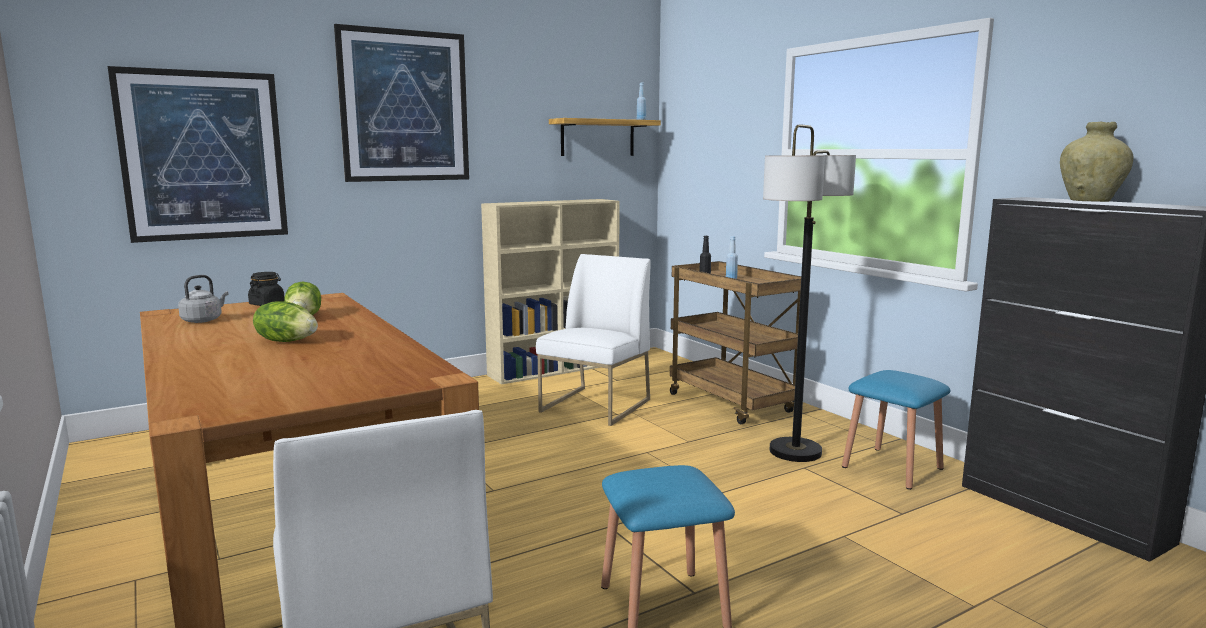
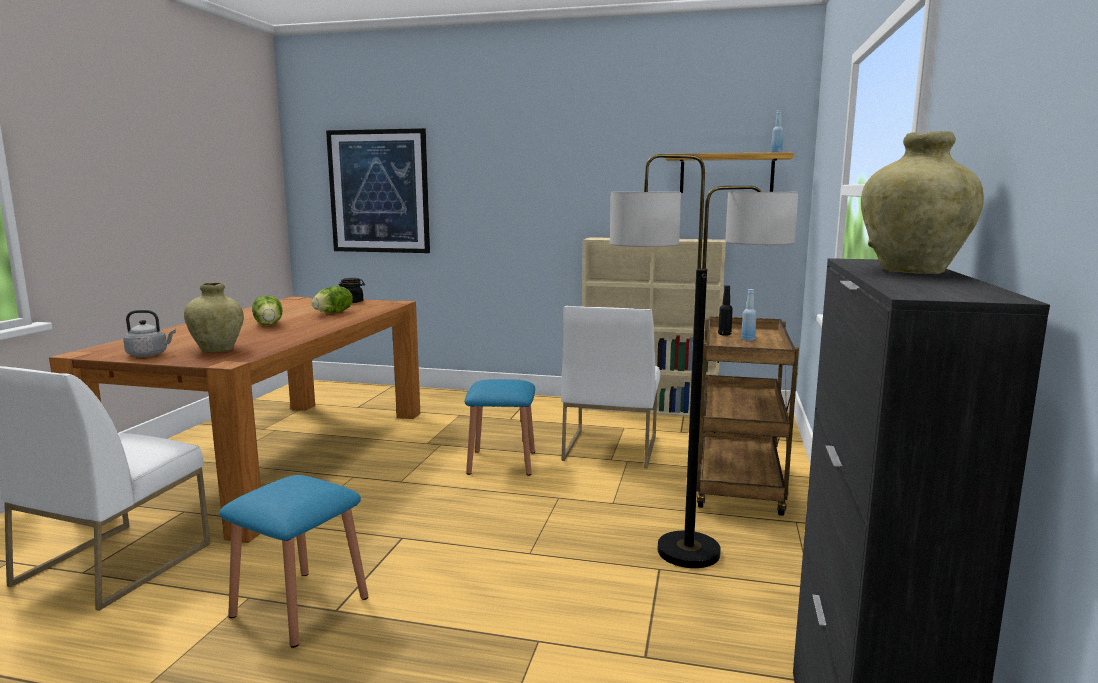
camera: 45 degrees right, 0 degrees up
grey kettle [178,275,229,323] -> grey kettle moved to [124,310,176,357]
picture [334,24,469,182] -> none
white chair [536,254,650,426] -> white chair turned 120 degrees clockwise [561,306,660,468]
blue stool [842,370,950,490] -> blue stool moved to [465,379,535,476]
none -> beige vase [184,283,244,352]

